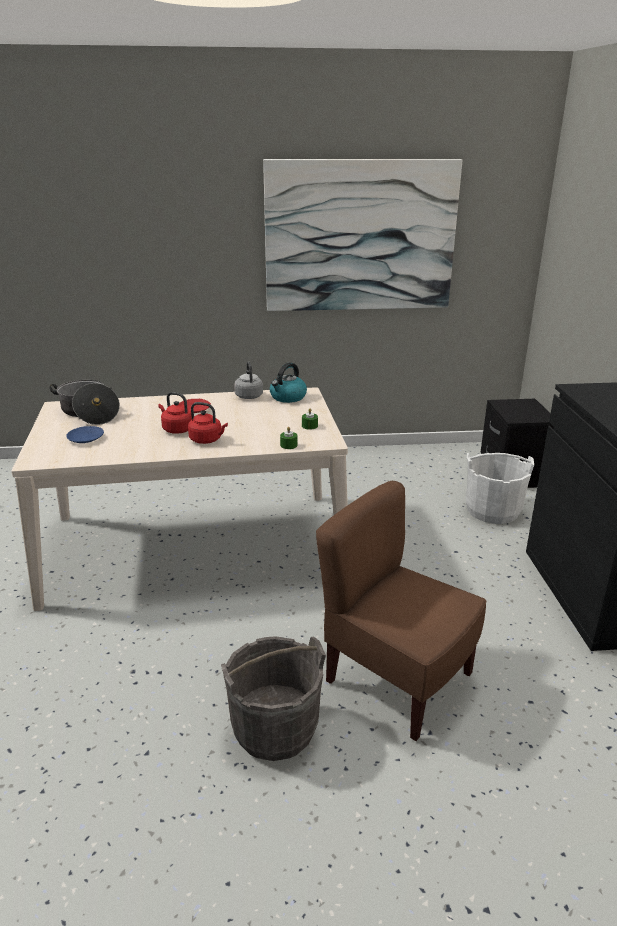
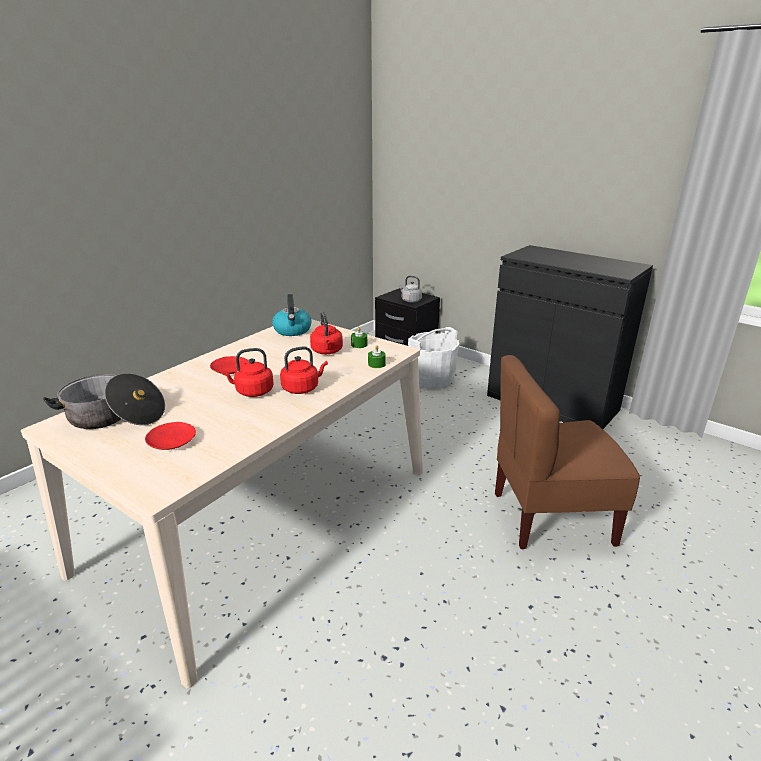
camera: 45 degrees left, 0 degrees up
blue plate [66,426,104,443] -> red plate [145,422,196,450]
grey bucket [221,636,326,761] -> none
grey kettle [234,361,263,399] -> grey kettle moved to [399,276,422,302]
picture [263,159,462,311] -> none
none -> red kettle [310,312,343,354]

